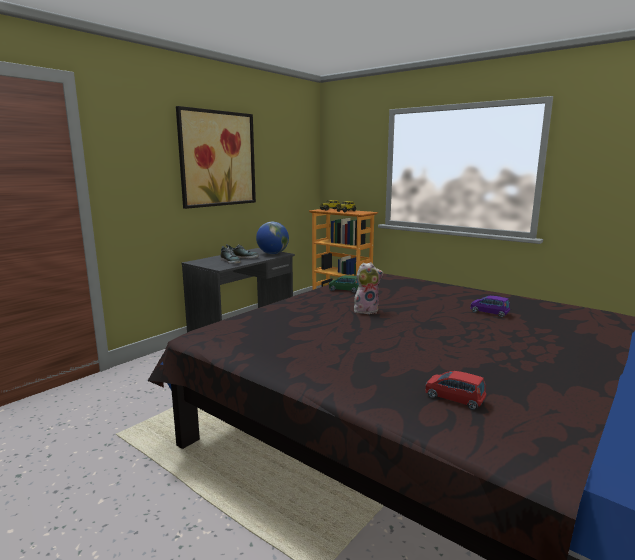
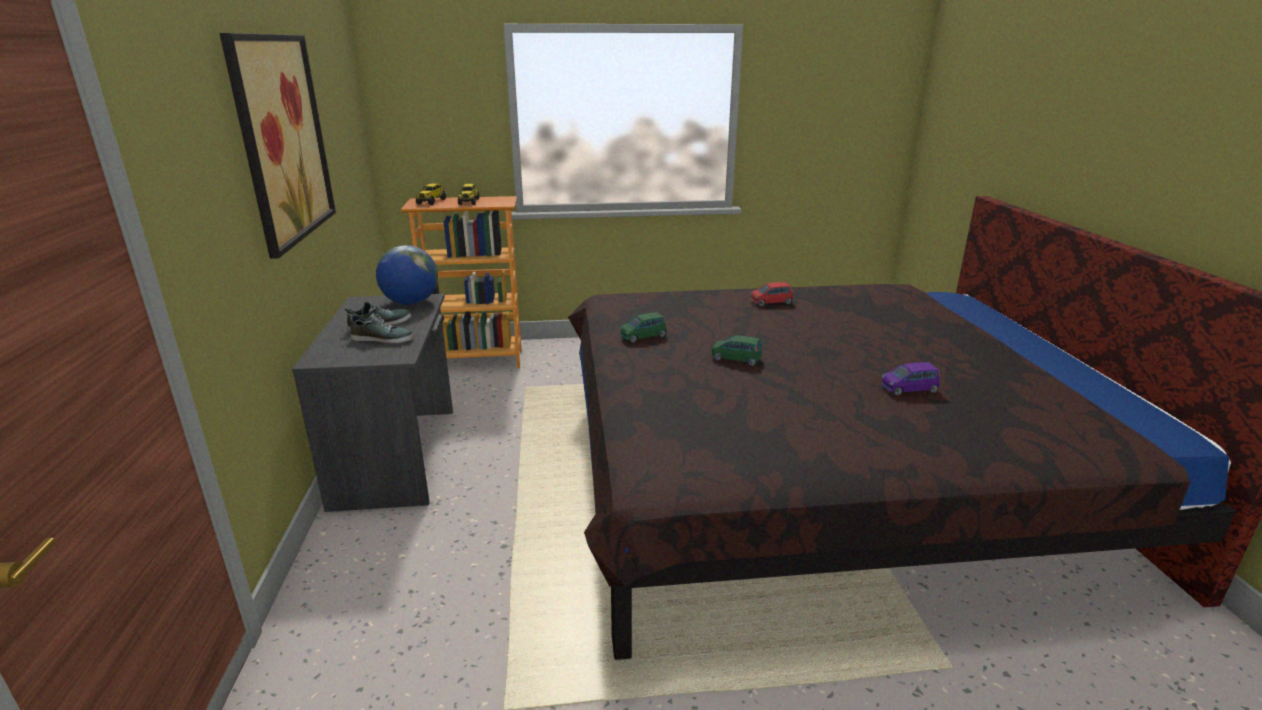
camera: 45 degrees left, 10 degrees up
plush toy [354,262,383,314] -> green toy car [711,336,762,366]
red toy car [425,371,486,410] -> red toy car moved to [751,282,793,306]
purple toy car [470,296,510,317] -> purple toy car moved to [882,362,940,395]

